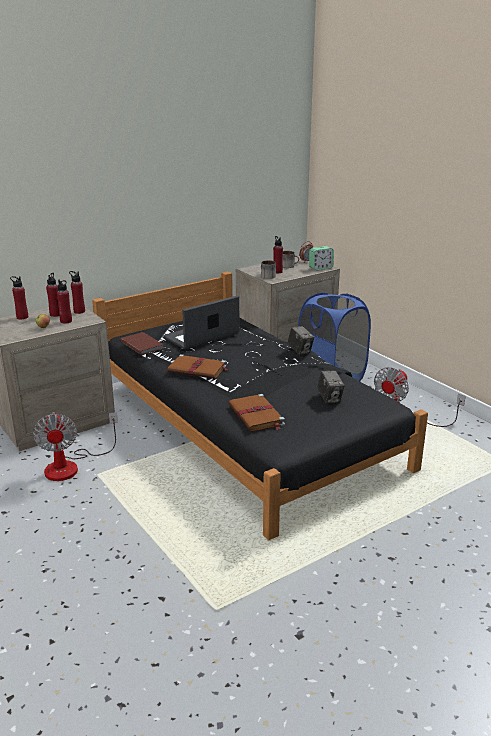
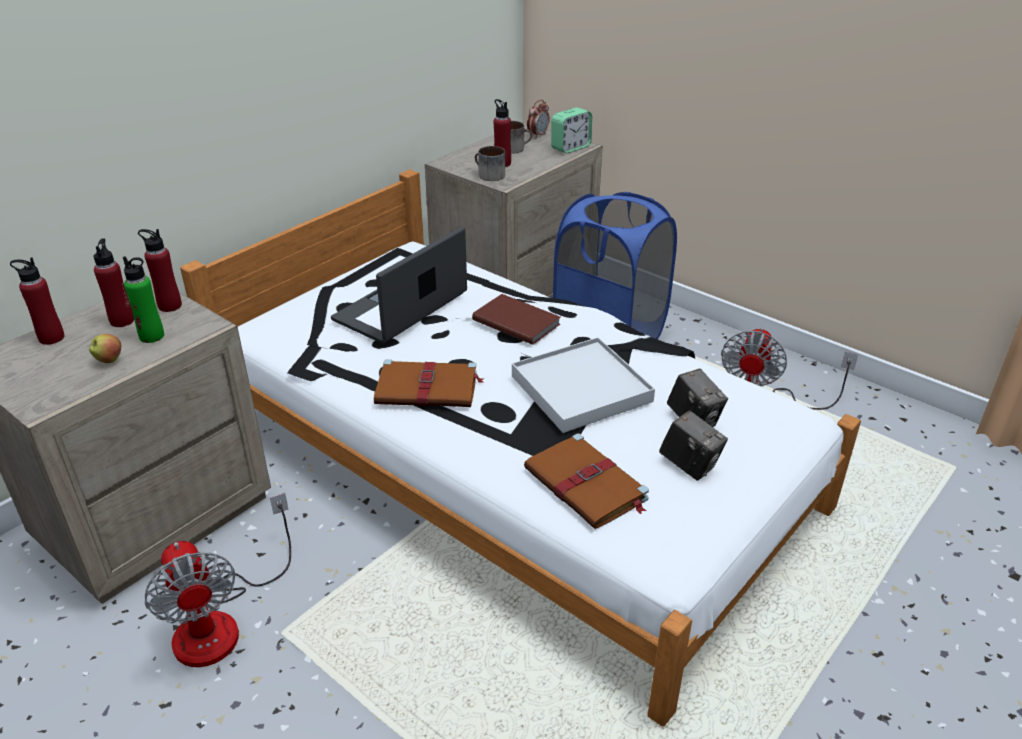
camera: 15 degrees left, 10 degrees up
red bottle [57,280,72,324] -> green bottle [123,256,164,343]
black bed [92,271,428,540] -> white bed [180,169,861,727]
brown book [120,332,164,355] -> brown book moved to [472,294,560,345]
camera [287,326,314,355] -> camera moved to [659,411,728,480]
none -> white tray [512,337,655,433]

